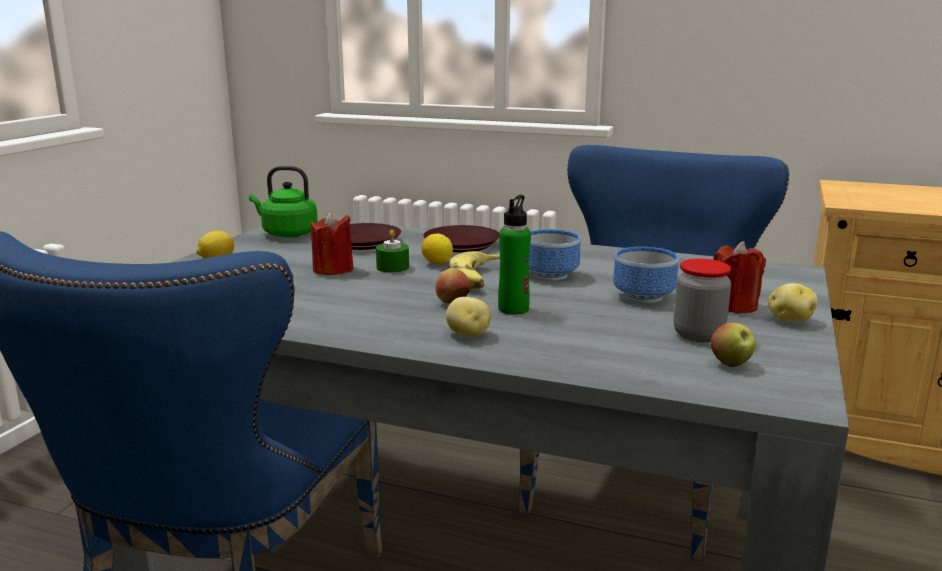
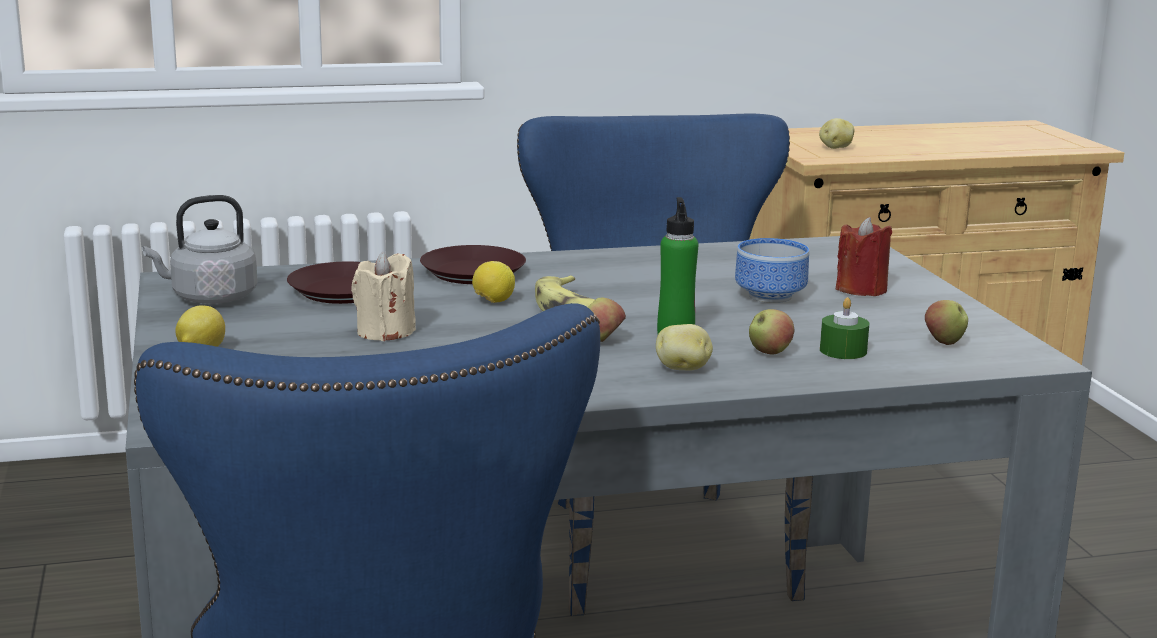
camera: 35 degrees left, 0 degrees up
green kettle [249,166,318,237] -> grey kettle [143,195,258,304]
red candle [311,212,353,275] -> beige candle [351,252,416,341]
green candle [376,230,409,273] -> green candle moved to [820,297,869,359]
bowl [529,229,580,281] -> none
jar [674,258,731,342] -> none
potato [768,283,817,321] -> potato moved to [819,118,854,149]
none -> apple [749,309,794,354]

